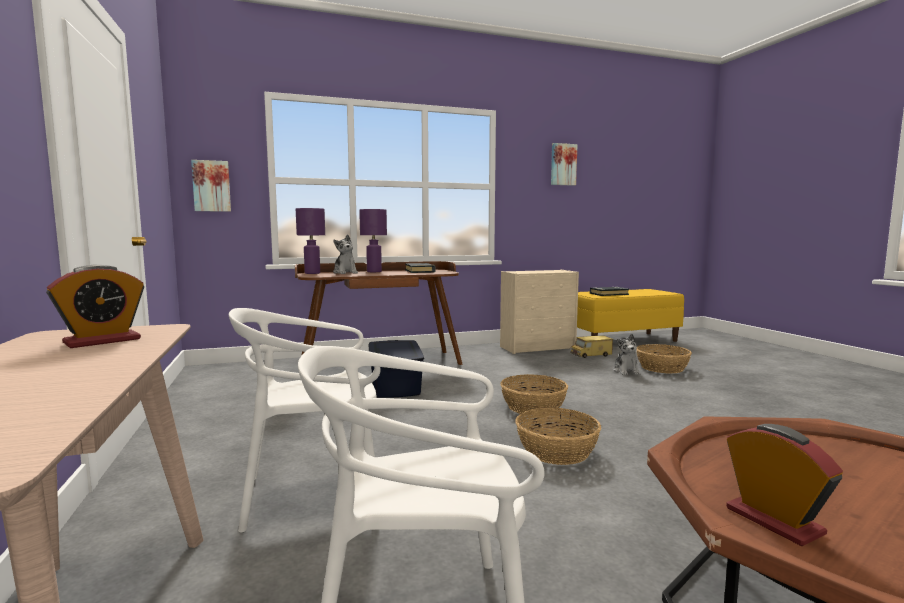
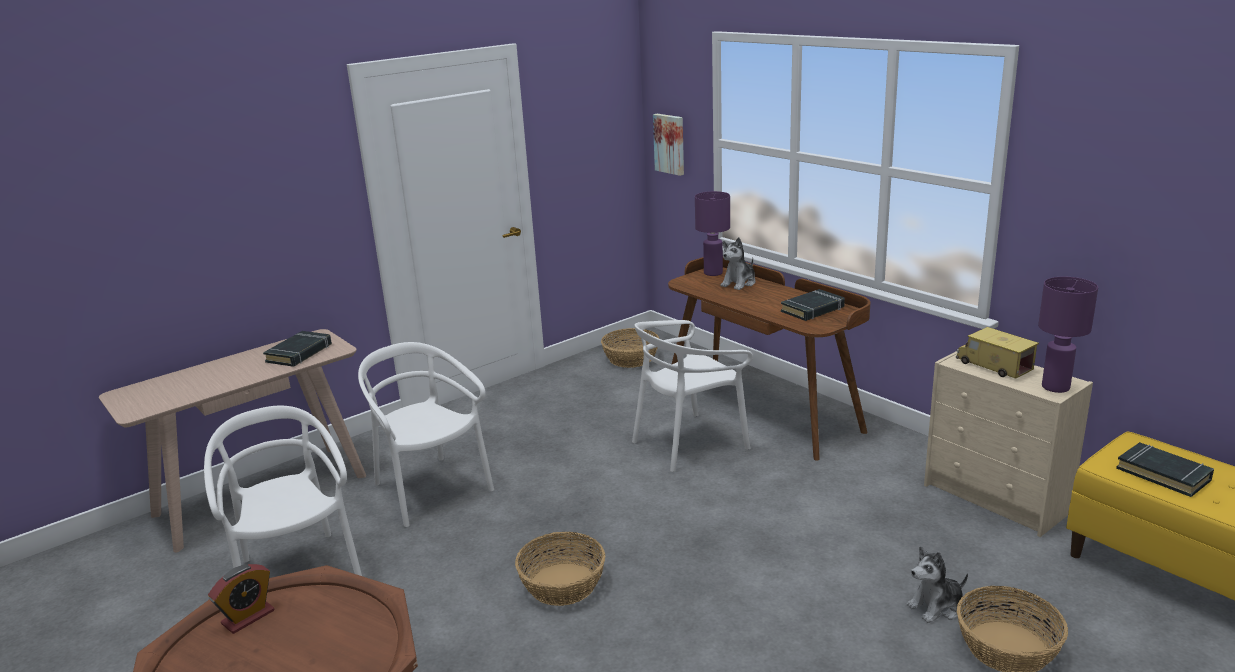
camera: 70 degrees right, 15 degrees up
alarm clock [46,265,144,348] -> black book [263,331,332,367]
purple table lamp [359,209,387,272] -> purple table lamp moved to [1038,277,1098,393]
blue storage box [369,340,424,398] -> white chair [632,320,753,472]
basket [500,374,568,416] -> basket moved to [601,328,659,368]
picture [551,143,578,186] -> none
toy truck [570,335,614,358] -> toy truck moved to [956,327,1039,379]

